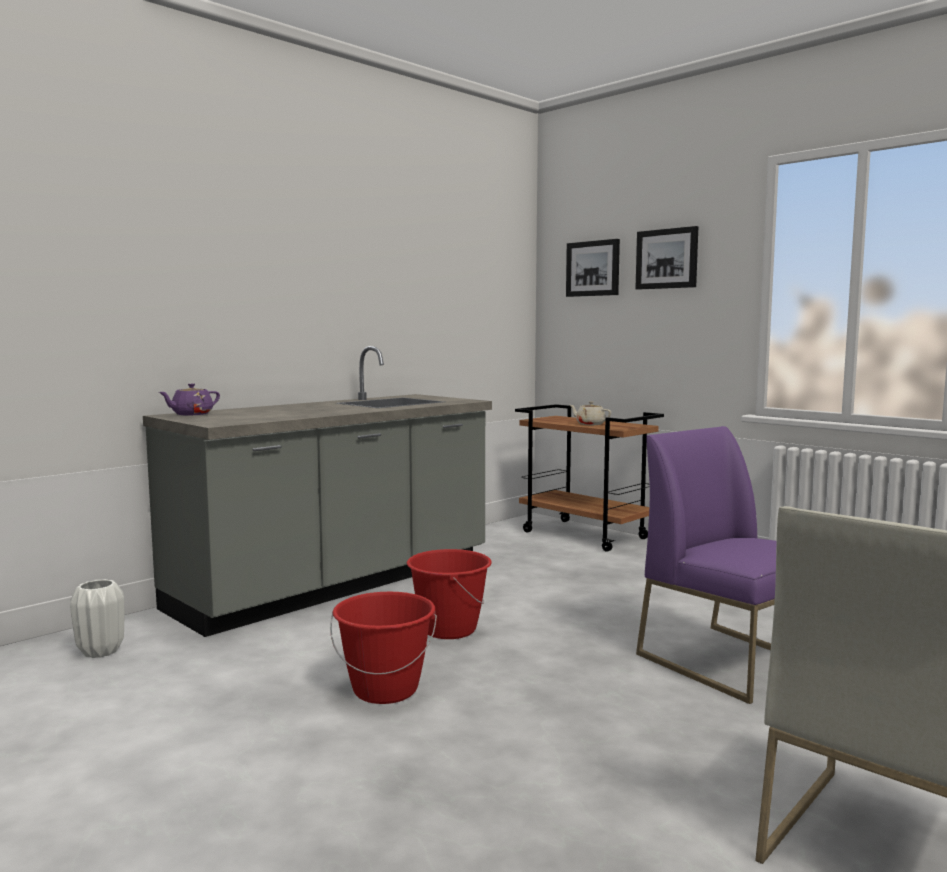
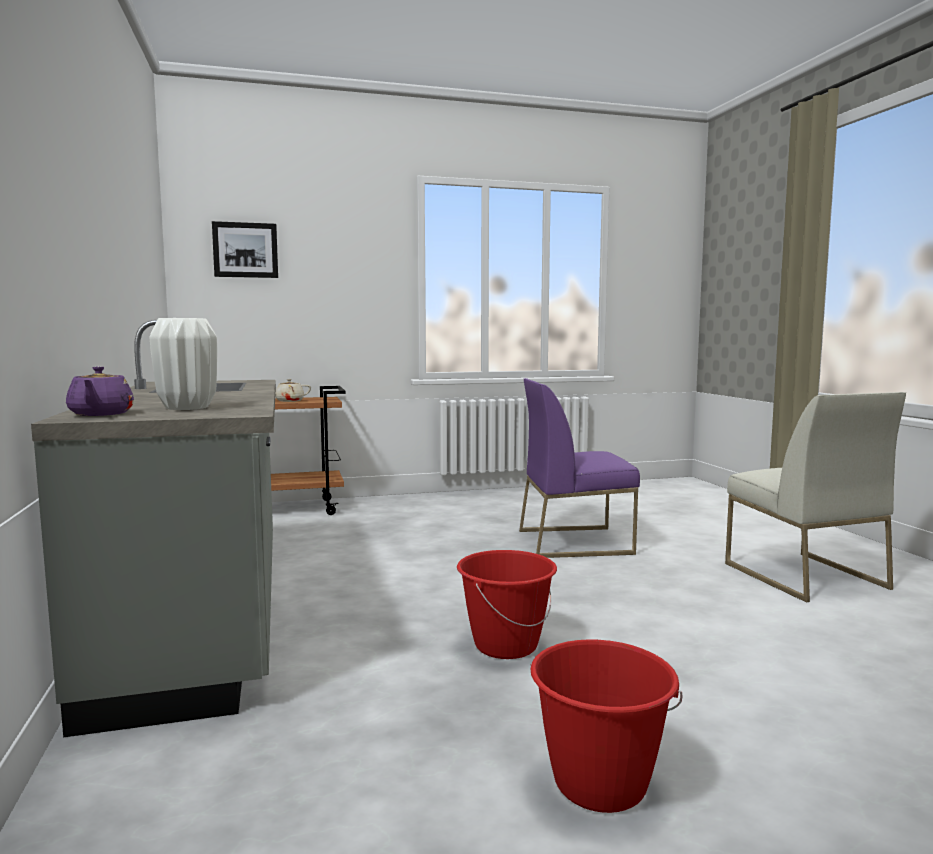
camera: 60 degrees left, 0 degrees up
white vase [70,579,124,658] -> white vase moved to [150,318,217,410]
red bucket [407,549,492,639] -> red bucket moved to [530,639,683,813]
picture [635,226,698,290] -> none

